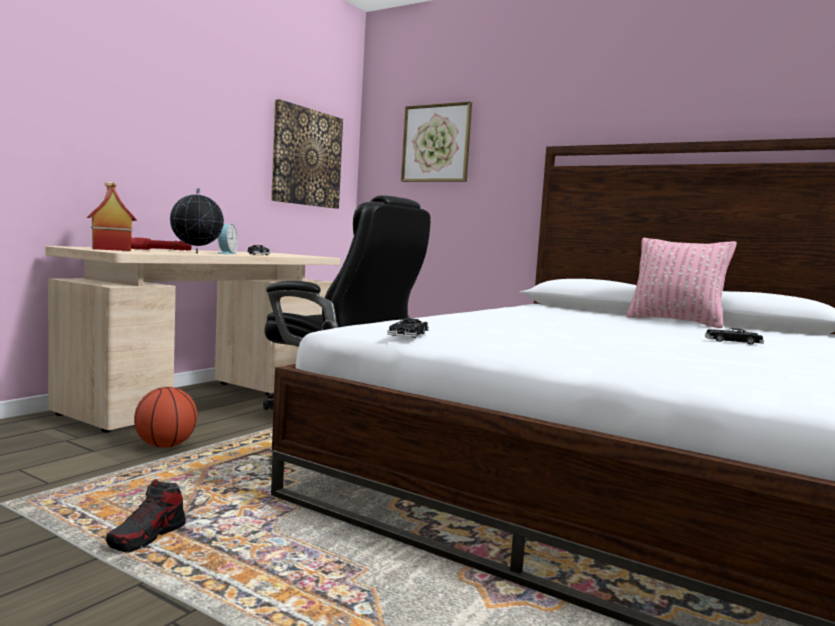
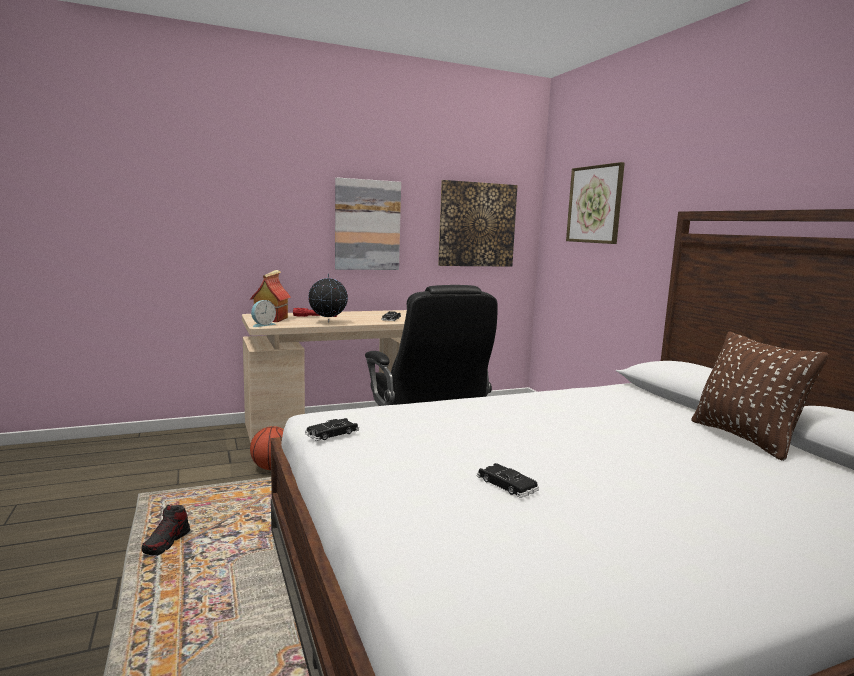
camera: 35 degrees right, 5 degrees up
shoe [106,479,186,553] -> shoe turned 45 degrees counterclockwise [142,505,190,556]
alarm clock [217,224,238,254] -> alarm clock moved to [251,300,276,327]
pink pillow [626,238,737,328] -> brown pillow [691,332,828,461]
black toy car [705,328,764,345] -> black toy car moved to [476,463,539,498]
none -> picture [335,177,401,270]

